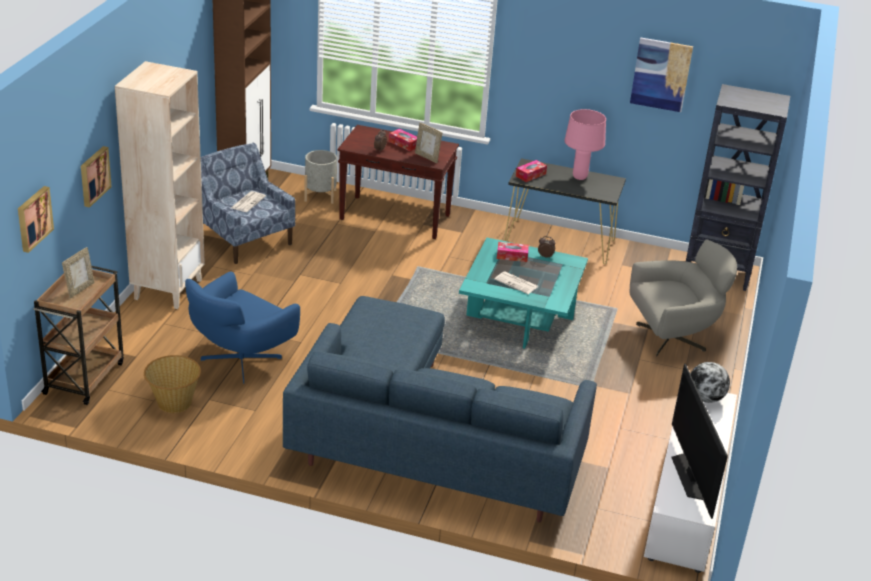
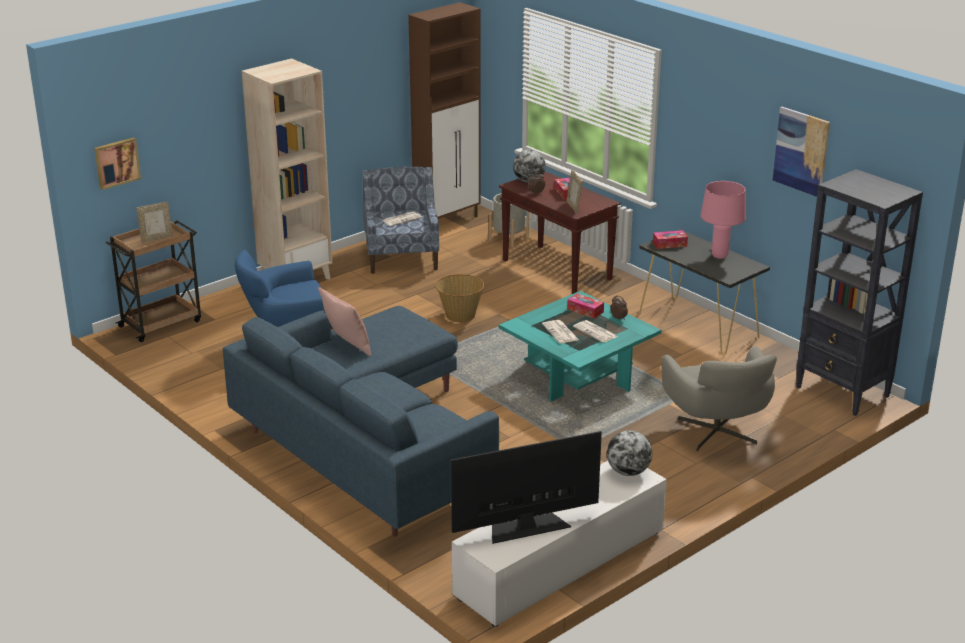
camera: 35 degrees right, 5 degrees down
picture [81,146,112,208] -> none
basket [144,355,201,413] -> basket moved to [435,274,484,322]
grey armchair [629,239,737,357] -> grey armchair turned 60 degrees clockwise [662,346,777,451]
television [671,364,728,519] -> television turned 45 degrees clockwise [451,431,602,544]
none -> pink pillow [318,287,371,356]
none -> globe [513,149,546,183]
none -> newspaper [573,320,618,343]

